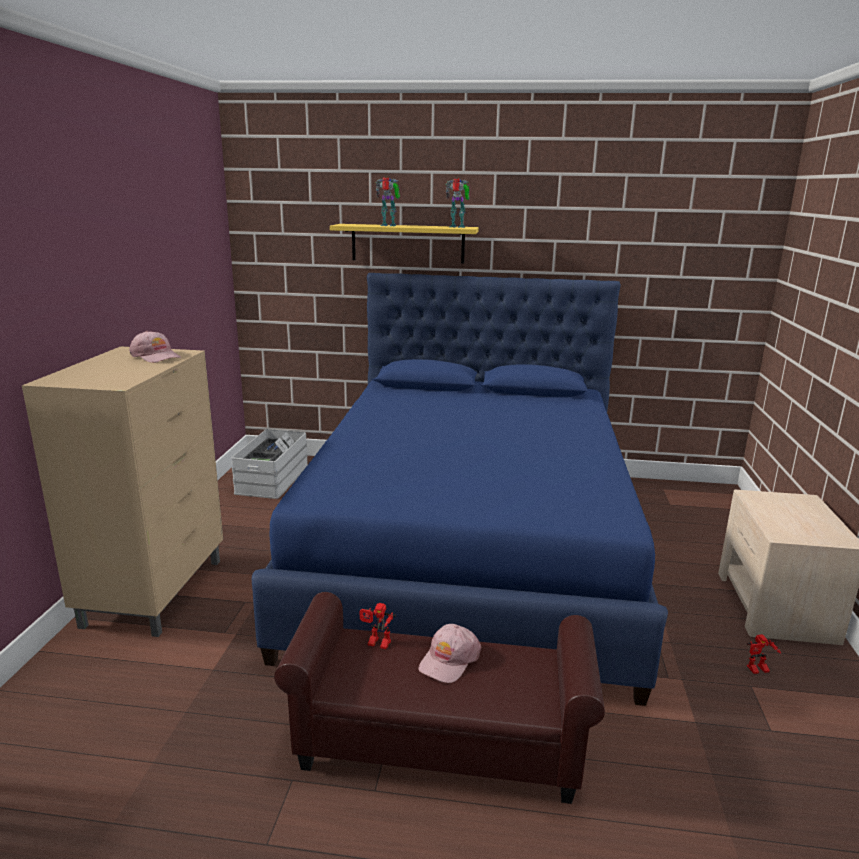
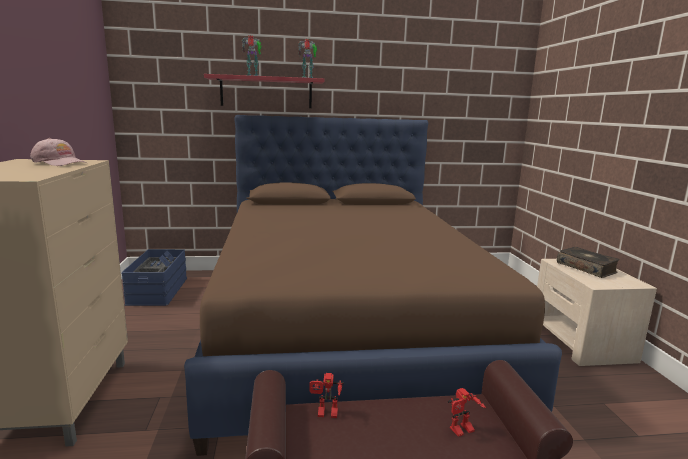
camera: 15 degrees left, 5 degrees down
grey storage box [231,429,308,499] -> blue storage box [122,249,187,306]
blue bed [252,273,668,706] -> brown bed [184,115,562,456]
yellow shelf [330,224,479,264] -> red shelf [204,74,324,108]
pink cap [418,624,481,683] -> none
toy robot [747,634,781,674] -> toy robot moved to [448,388,486,437]
none -> book [557,247,619,278]

